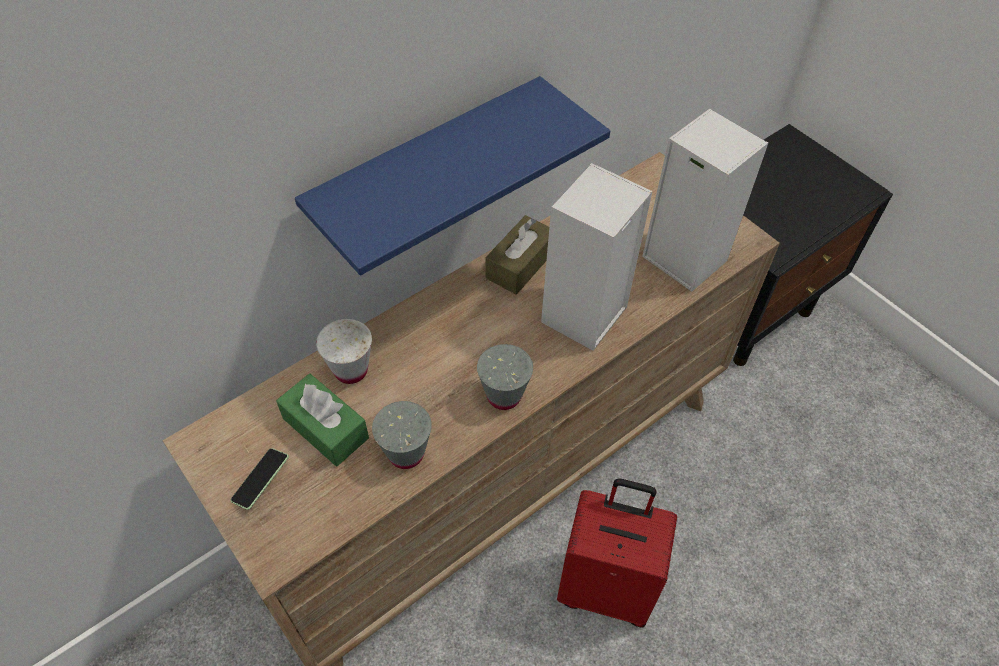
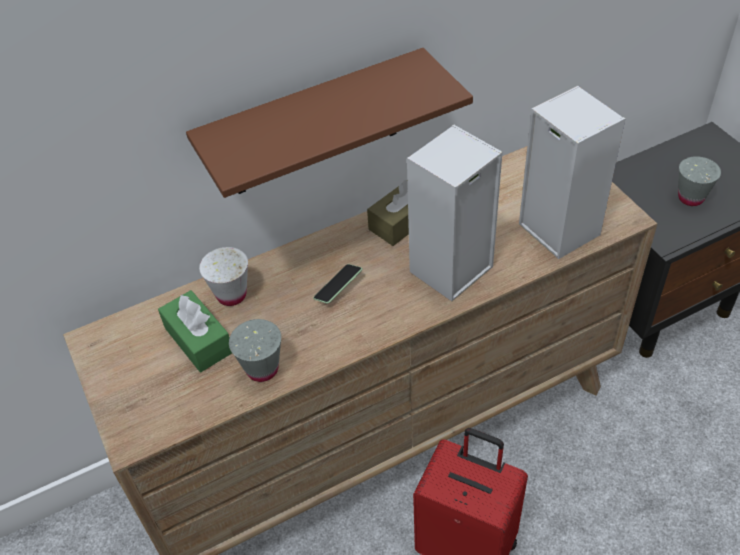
camera: 15 degrees right, 5 degrees down
phone [231,448,289,510] -> phone moved to [313,264,363,304]
blue shelf [295,76,610,276] -> brown shelf [186,48,473,198]
grey cup [477,344,533,410] -> grey cup moved to [678,156,721,206]

